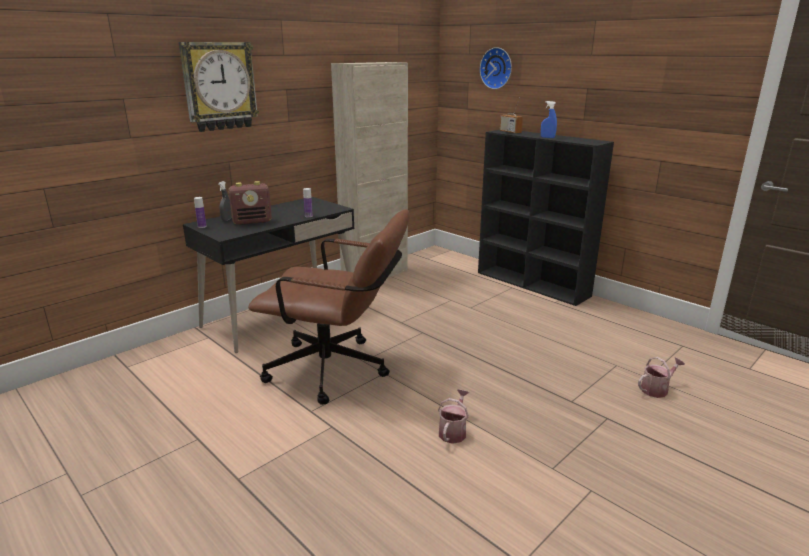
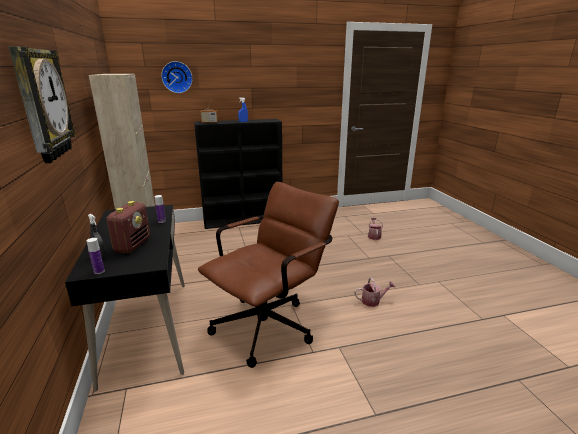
camera: 60 degrees left, 0 degrees up
watering can [438,389,469,444] -> watering can turned 120 degrees clockwise [355,278,395,307]

